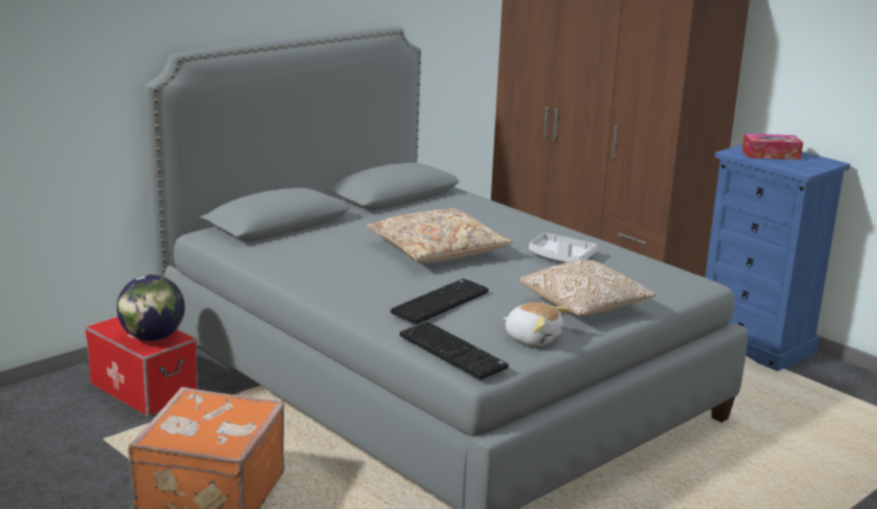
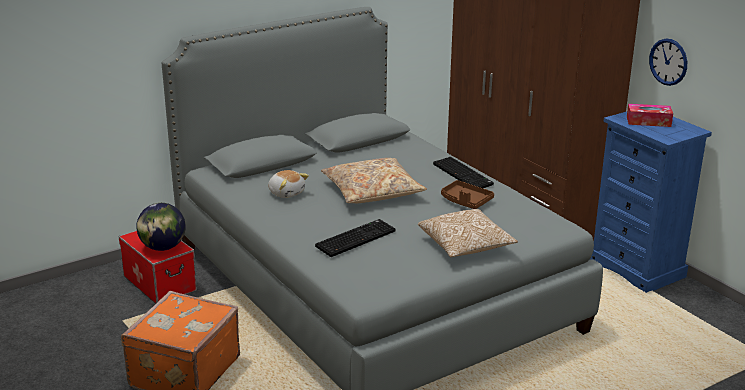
camera: 10 degrees right, 5 degrees up
keyboard [400,321,508,380] -> keyboard moved to [433,157,494,188]
plush toy [503,302,569,346] -> plush toy moved to [268,170,309,198]
grey tray [529,233,598,263] -> brown tray [441,180,494,209]
none -> wall clock [649,39,687,86]

